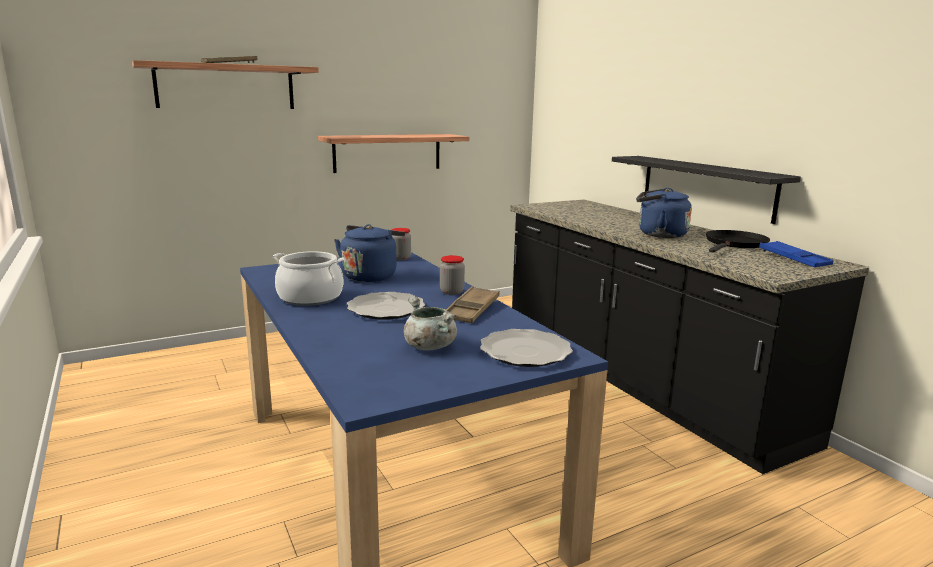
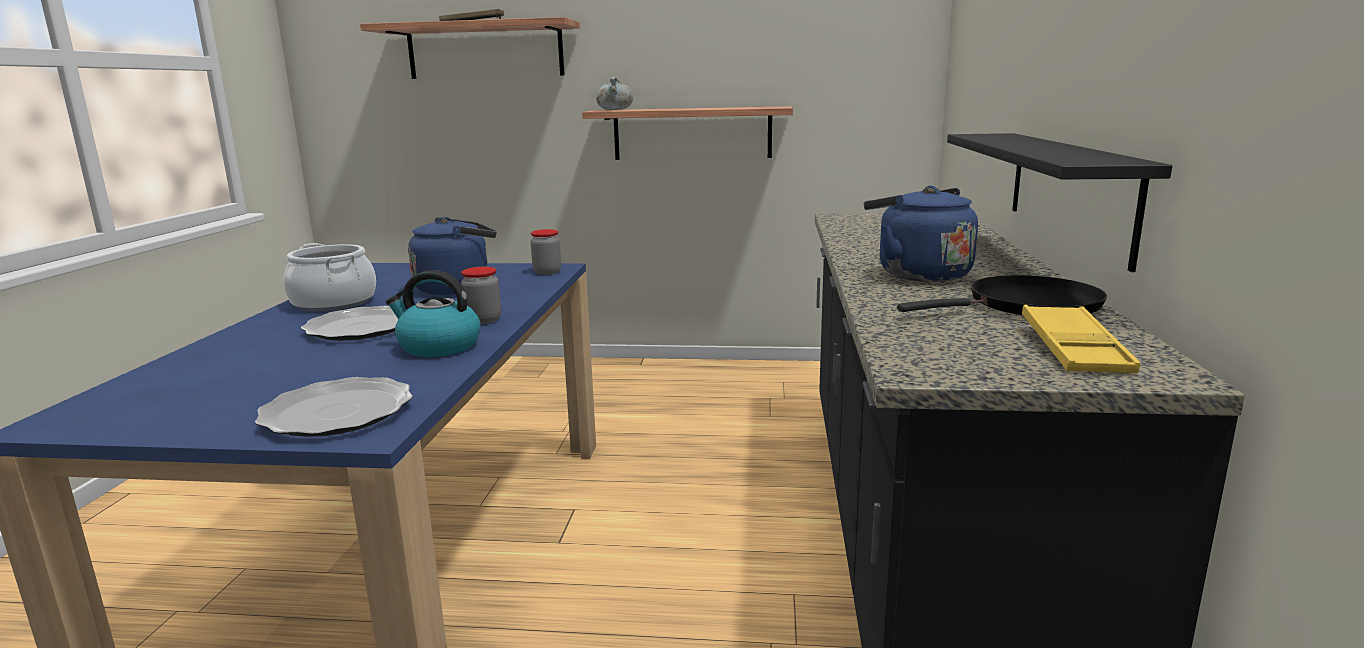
camera: 35 degrees right, 0 degrees up
grey cooking pot [404,297,457,351] -> grey cooking pot moved to [596,76,633,110]
brown tray [446,286,499,323] -> kettle [386,270,481,357]
blue tray [759,241,833,267] -> yellow tray [1022,305,1140,373]

